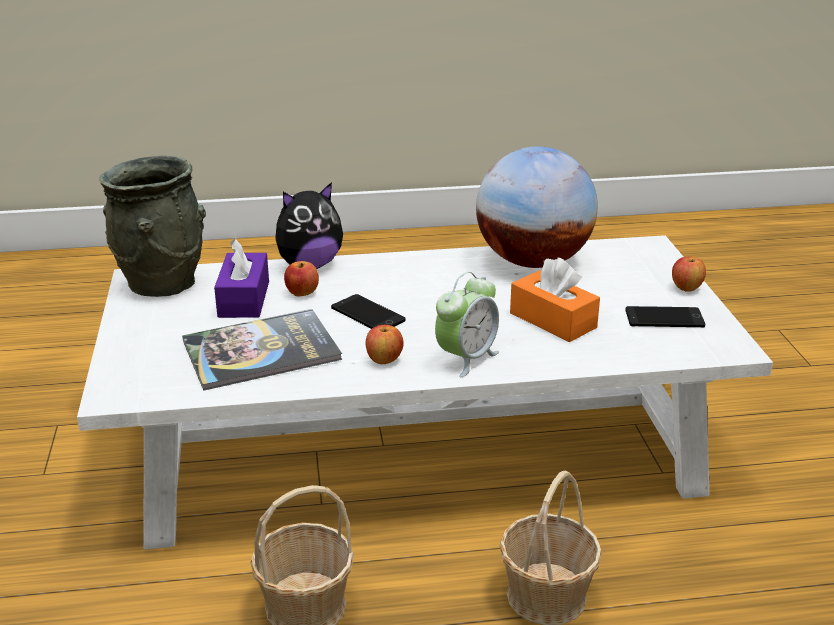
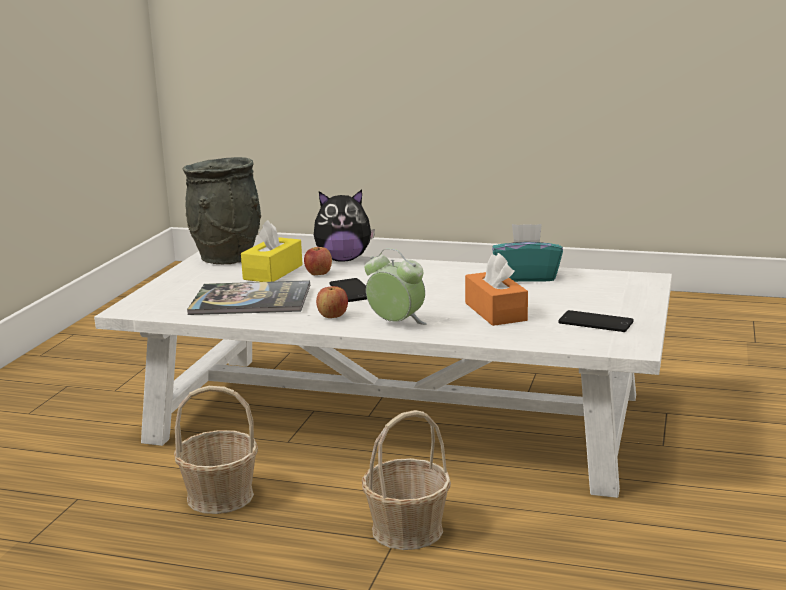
camera: 25 degrees right, 10 degrees down
purple tissue box [214,239,269,318] -> yellow tissue box [241,220,303,282]
alarm clock [435,272,499,377] -> alarm clock turned 120 degrees counterclockwise [365,248,427,325]
globe [476,146,598,268] -> turquoise tissue box [492,224,563,282]
apple [672,257,706,292] -> none

